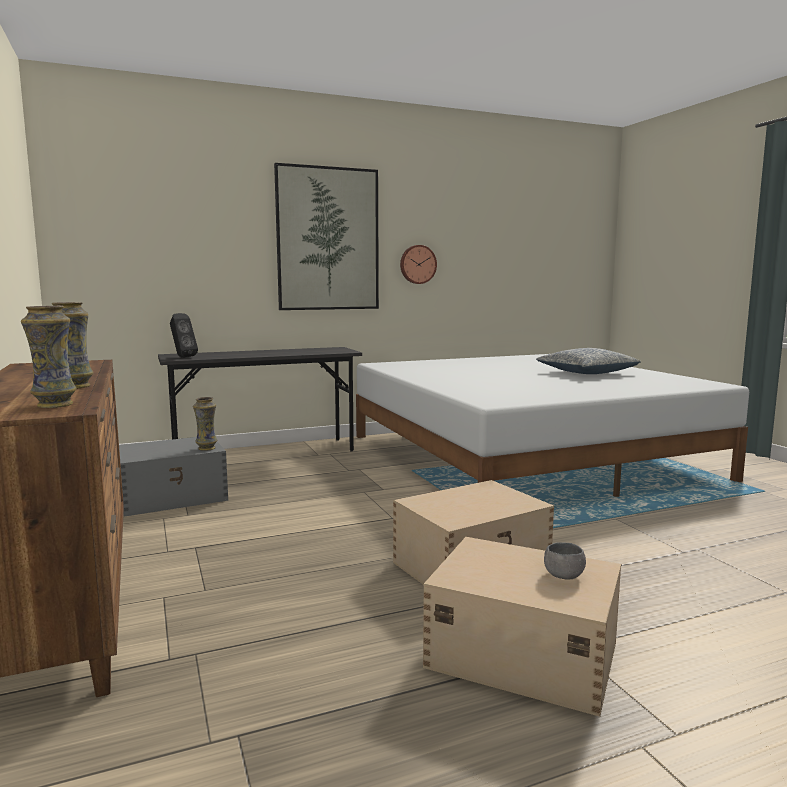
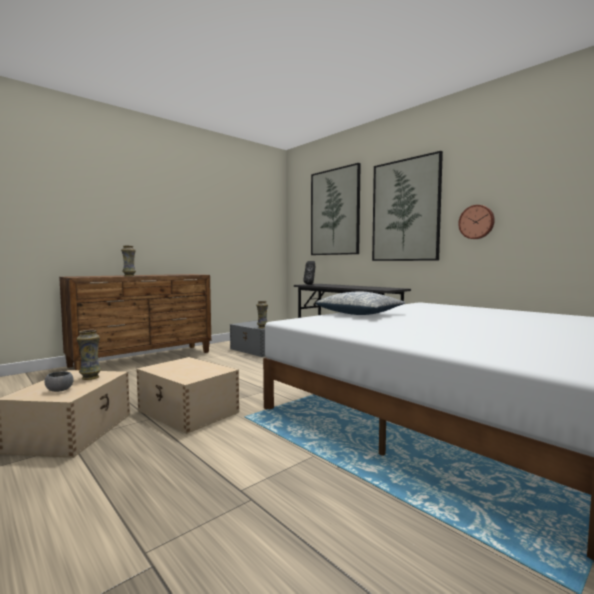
camera: 70 degrees right, 5 degrees down
vase [21,305,76,408] -> vase moved to [76,330,101,380]
pillow [536,348,641,374] -> pillow moved to [316,292,405,315]
none -> picture [311,163,361,255]

